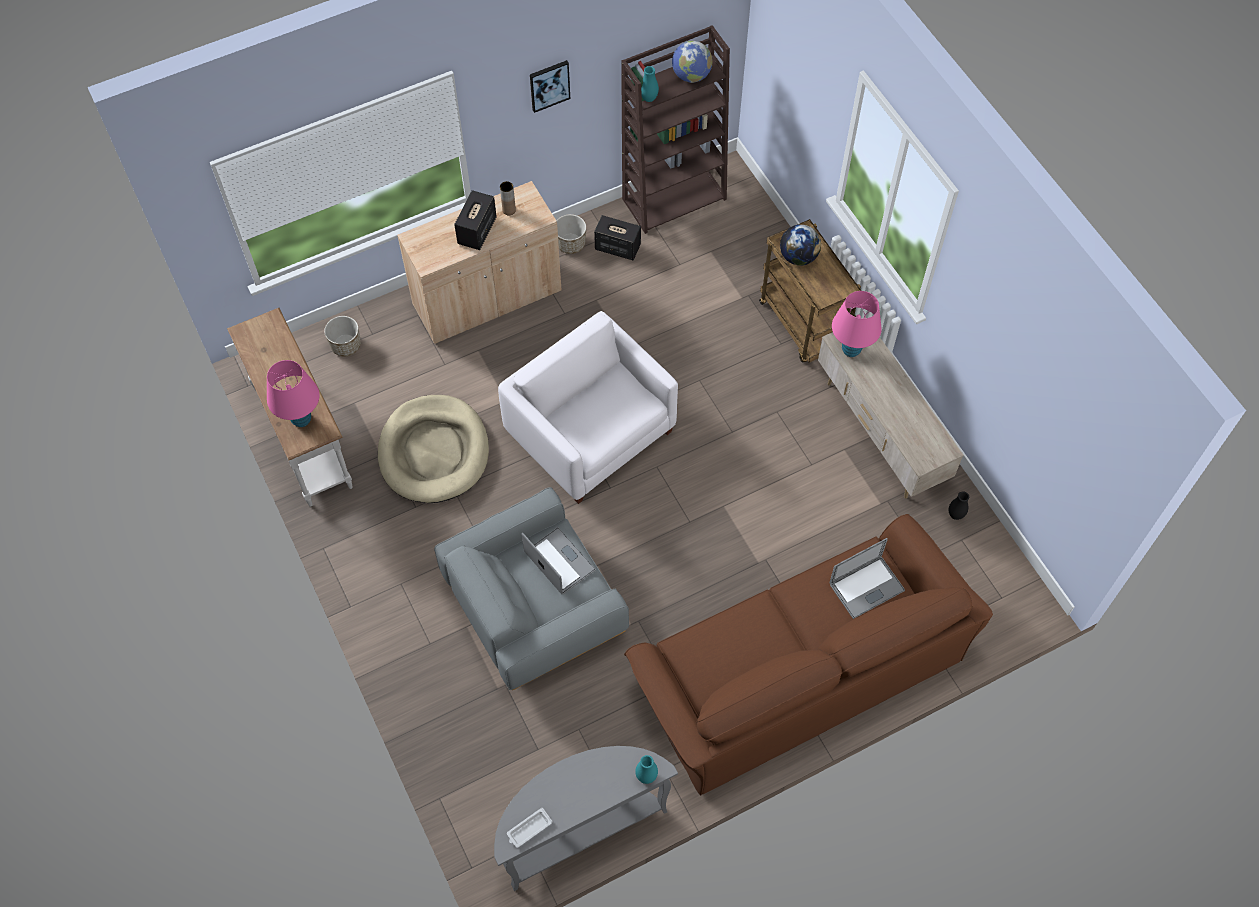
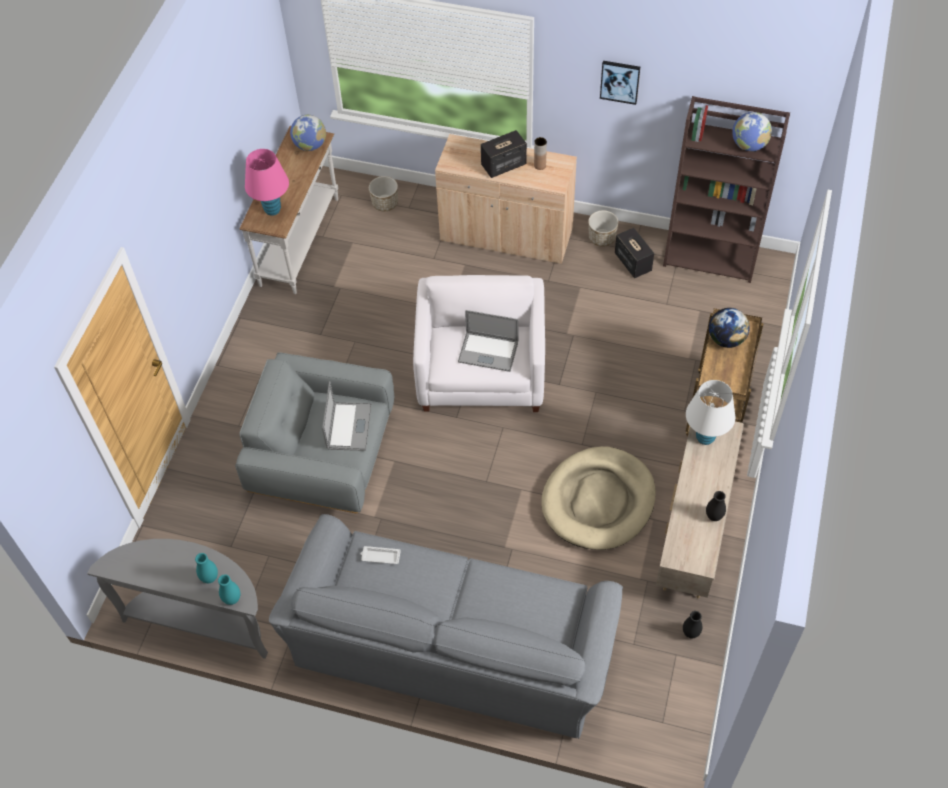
camera: 45 degrees right, 5 degrees down
beige dog bed [378,395,489,503] -> beige dog bed moved to [541,446,656,550]
white tray [507,808,553,848] -> white tray moved to [361,546,401,564]
brown sofa [624,514,993,795] -> grey sofa [269,514,623,739]
turquoise vase [641,66,659,102] -> turquoise vase moved to [195,553,218,583]
laptop [830,538,905,619] -> laptop moved to [458,310,519,372]
pink table lamp [832,291,882,357] -> white table lamp [686,380,735,445]
none -> globe [290,115,326,151]
none -> black vase [706,491,726,521]

